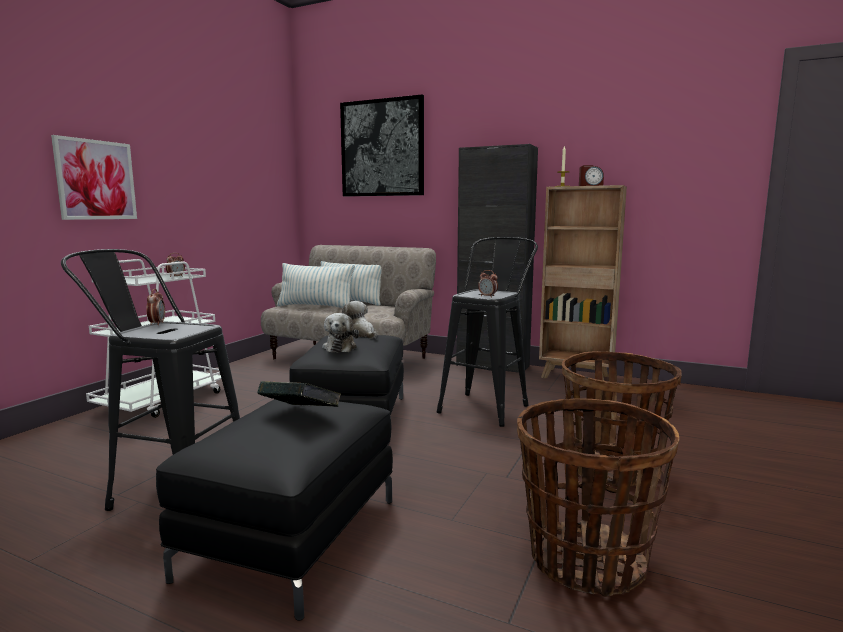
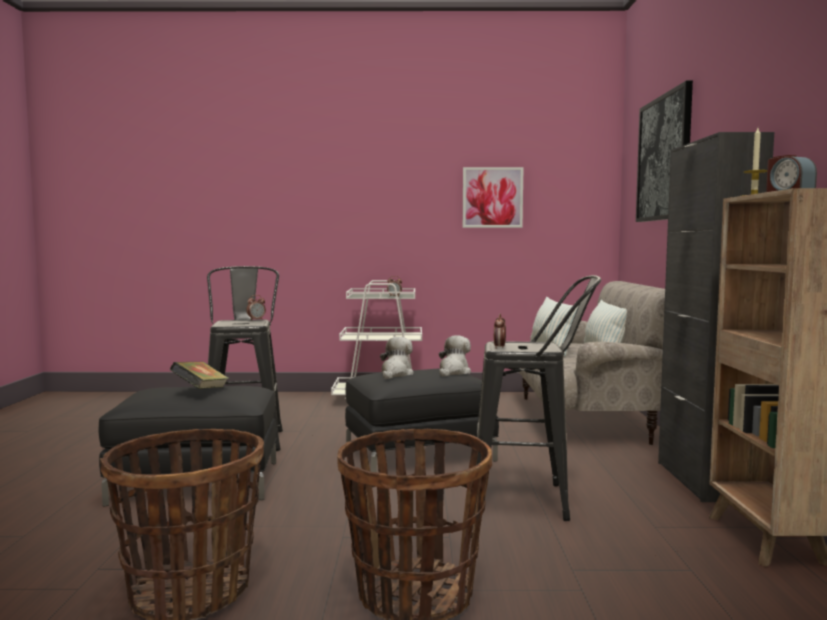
camera: 65 degrees right, 5 degrees down
picture [51,135,137,220] -> picture moved to [463,167,524,228]
plush toy [322,313,359,352] -> plush toy turned 135 degrees clockwise [380,337,414,379]

